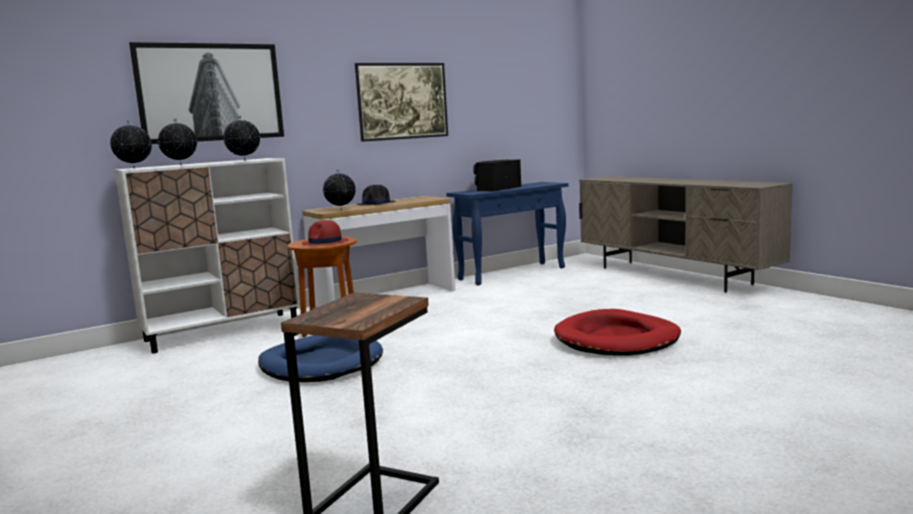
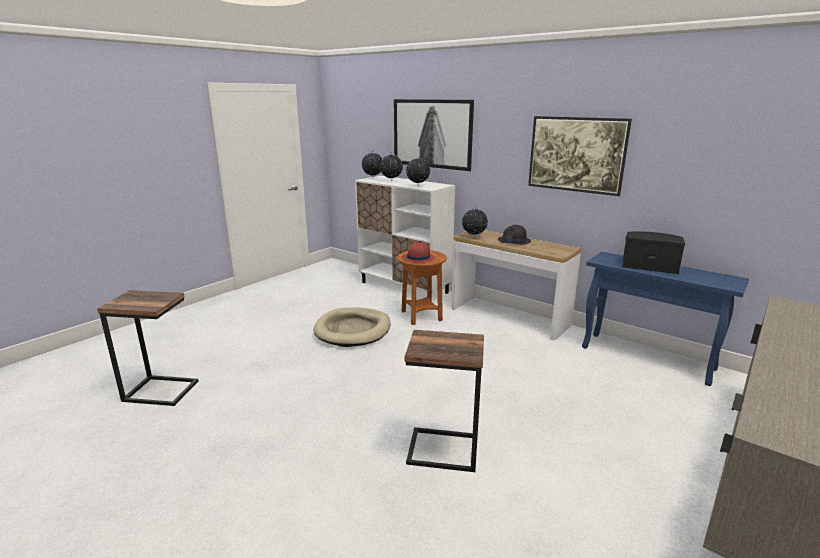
camera: 70 degrees right, 10 degrees up
blue dog bed [258,335,383,382] -> beige dog bed [313,307,390,347]
red dog bed [554,309,681,356] -> side table [405,330,484,472]

